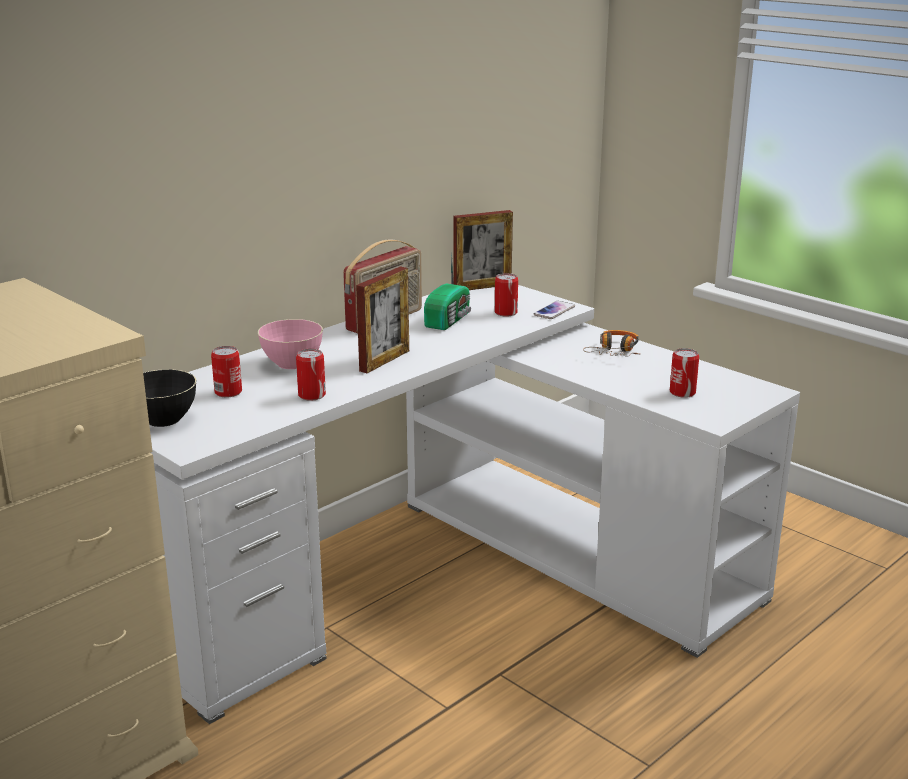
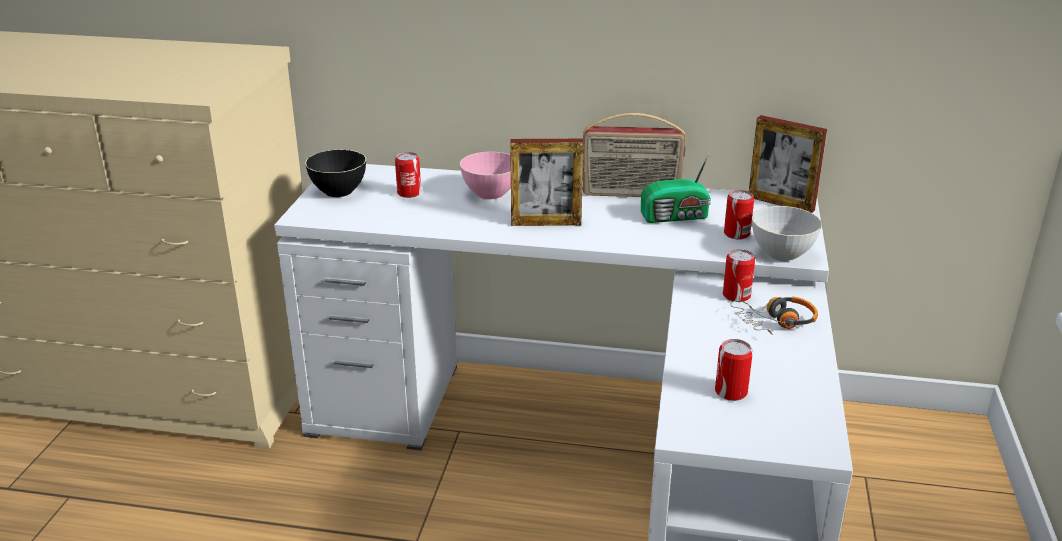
camera: 55 degrees right, 5 degrees up
can [296,349,326,401] -> can moved to [723,249,755,302]
phone [534,301,575,319] -> grey bowl [752,206,822,261]

